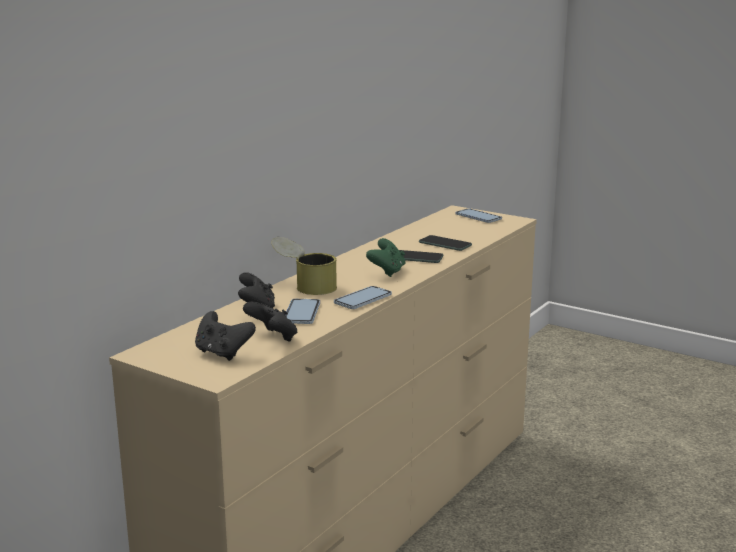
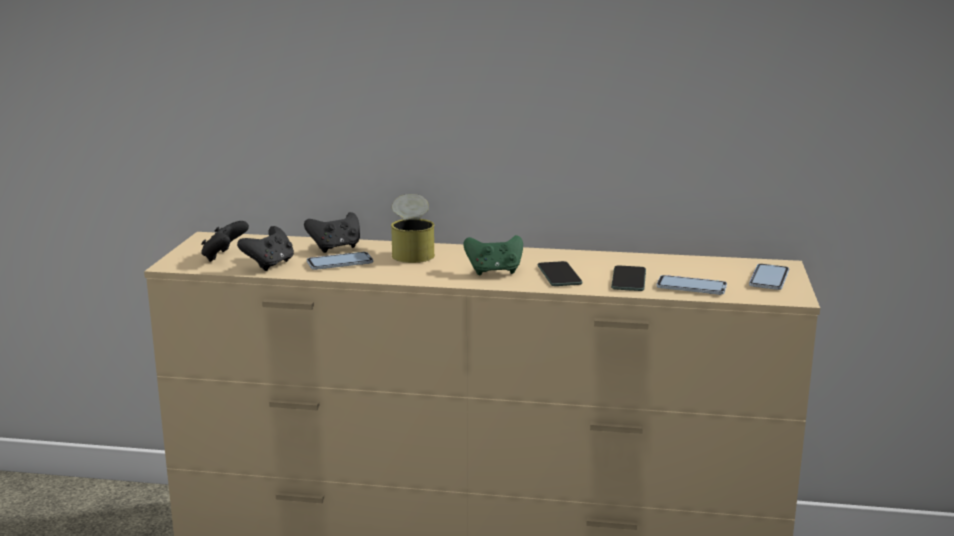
camera: 65 degrees right, 0 degrees up
phone [334,286,392,309] -> phone moved to [656,275,727,295]

